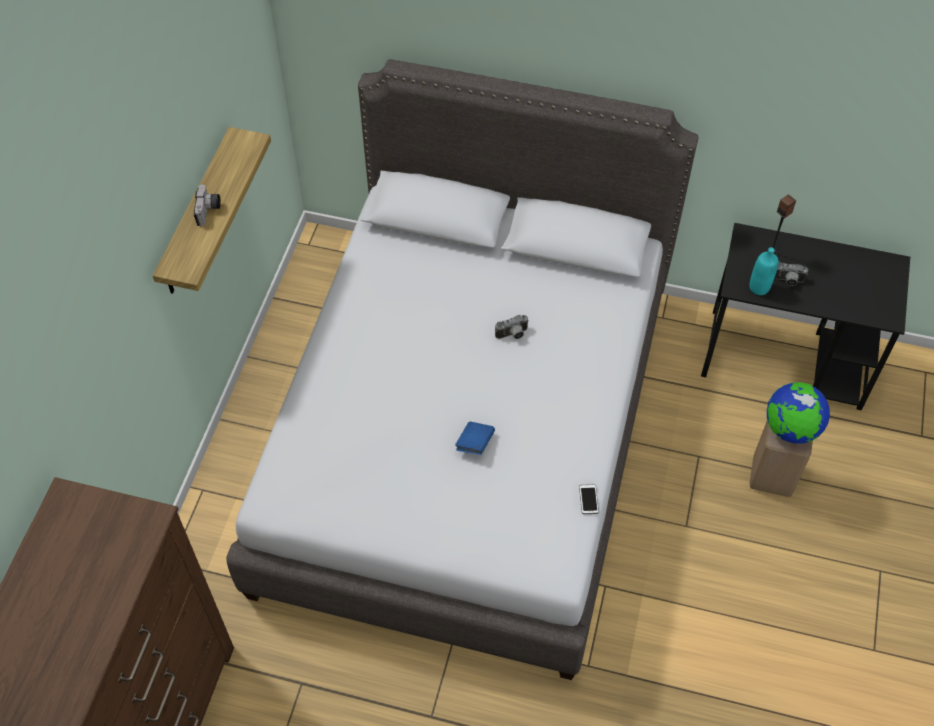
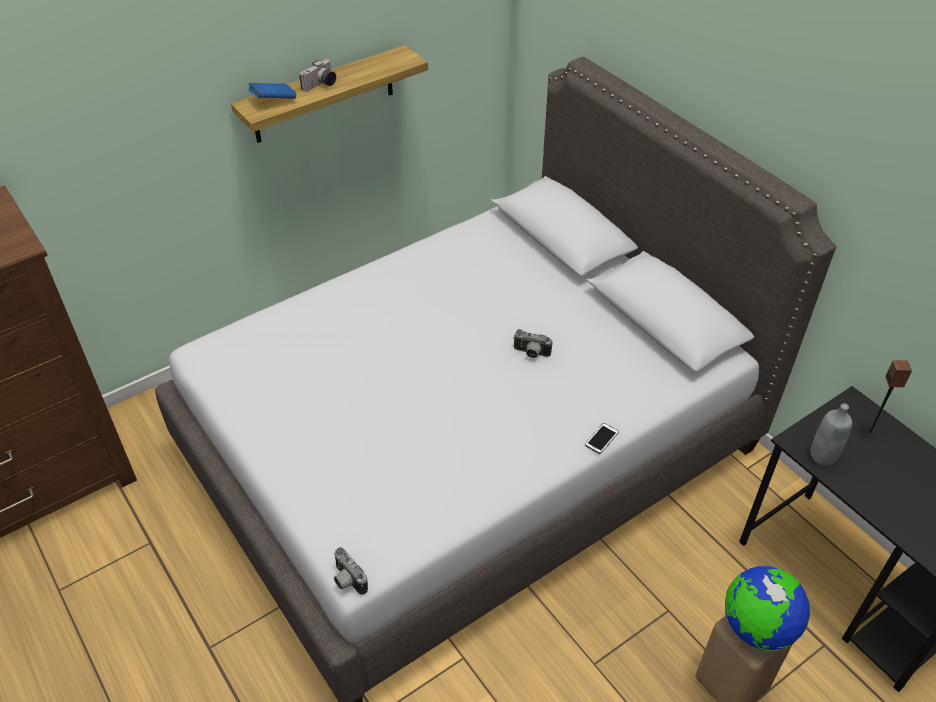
camera: 40 degrees right, 10 degrees down
blue book [455,422,495,455] -> blue book moved to [248,83,296,99]
phone [579,484,599,514] -> phone moved to [585,423,619,454]
turquoise bottle [749,247,779,295] -> grey bottle [811,403,852,465]
camera [774,262,808,286] -> camera moved to [334,547,368,595]

